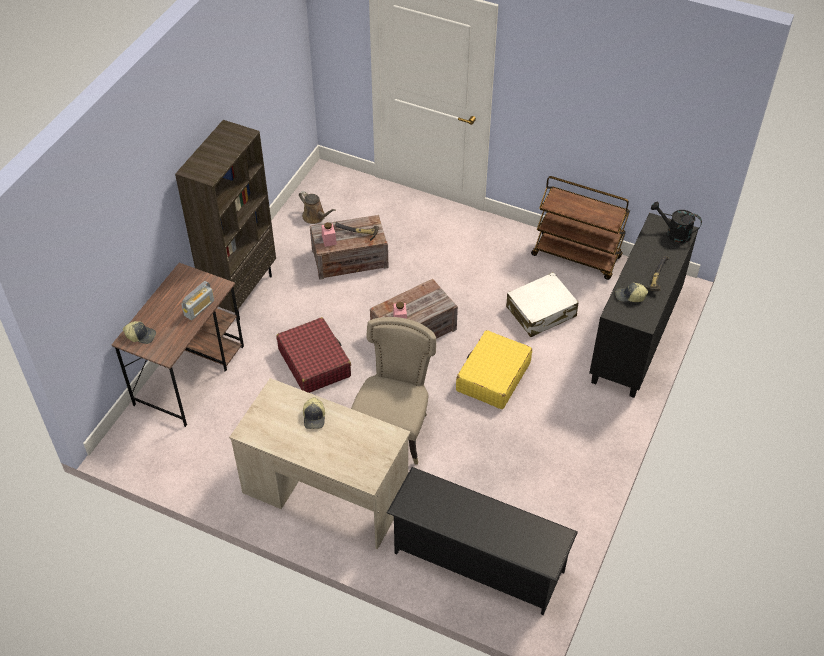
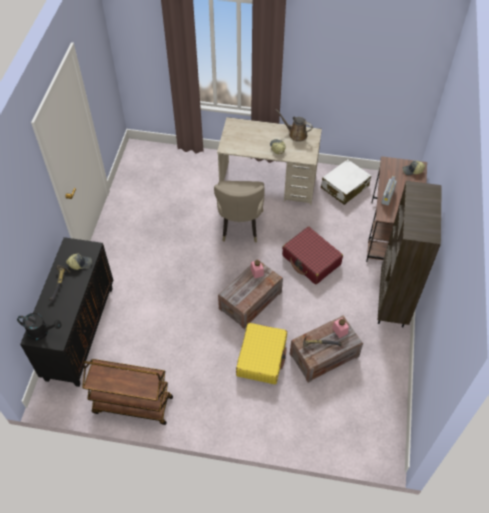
camera: 165 degrees right, 5 degrees up
brown watering can [299,191,336,224] -> brown watering can moved to [275,109,313,142]
black shoe rack [387,467,578,615] -> none
yellow suitcase [456,330,532,409] -> yellow suitcase moved to [236,323,287,384]
white suitcase [506,272,579,337] -> white suitcase moved to [321,159,371,205]

